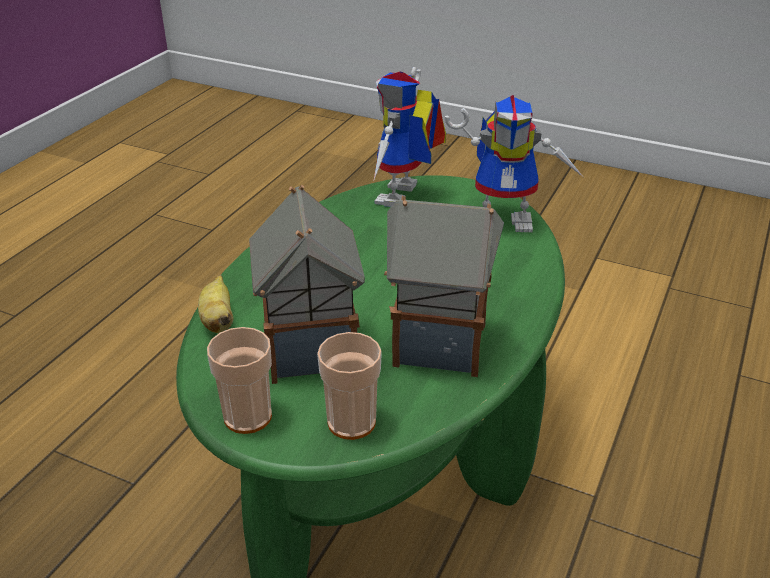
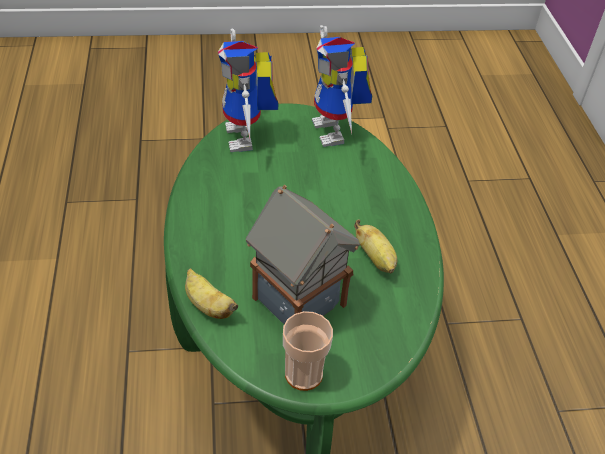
camera: 35 degrees left, 10 degrees up
cup [317,332,382,440] -> none
toy house [384,196,504,377] -> banana [354,220,397,273]
toy robot [445,95,583,232] -> toy robot turned 105 degrees clockwise [312,25,372,147]

